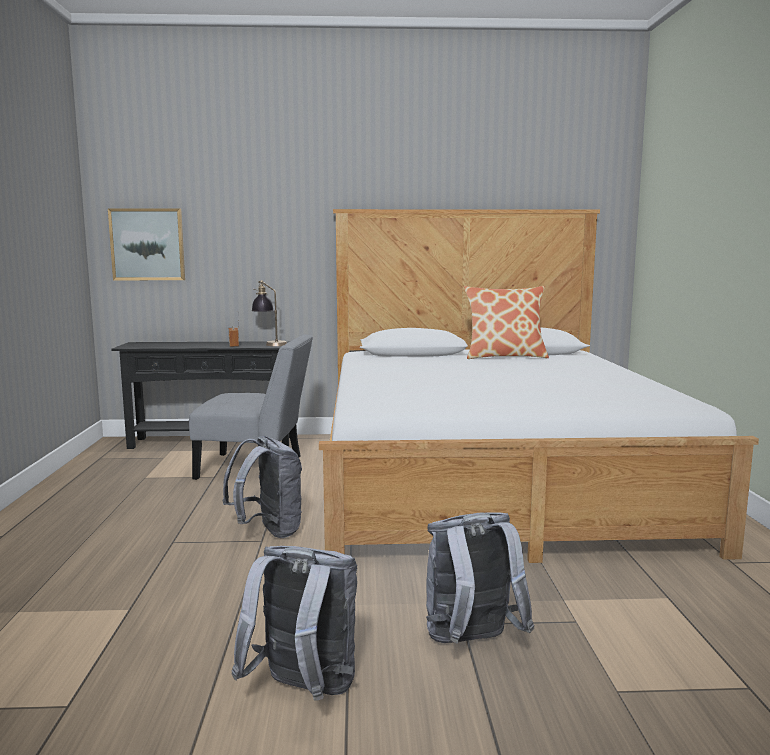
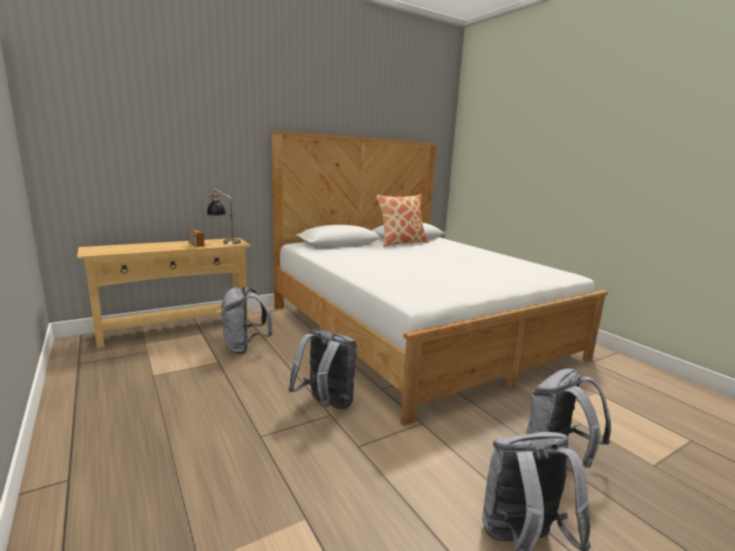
camera: 30 degrees left, 5 degrees up
picture [108,208,185,280] -> none
black console table [111,341,291,449] -> beige console table [77,238,251,348]
grey chair [189,334,313,480] -> grey backpack [221,287,272,354]

